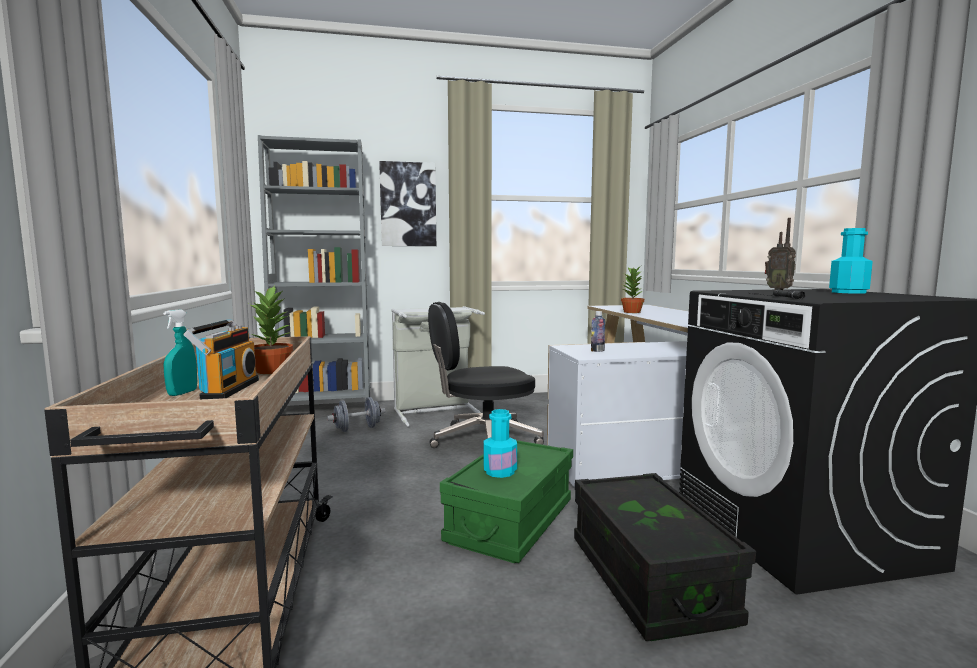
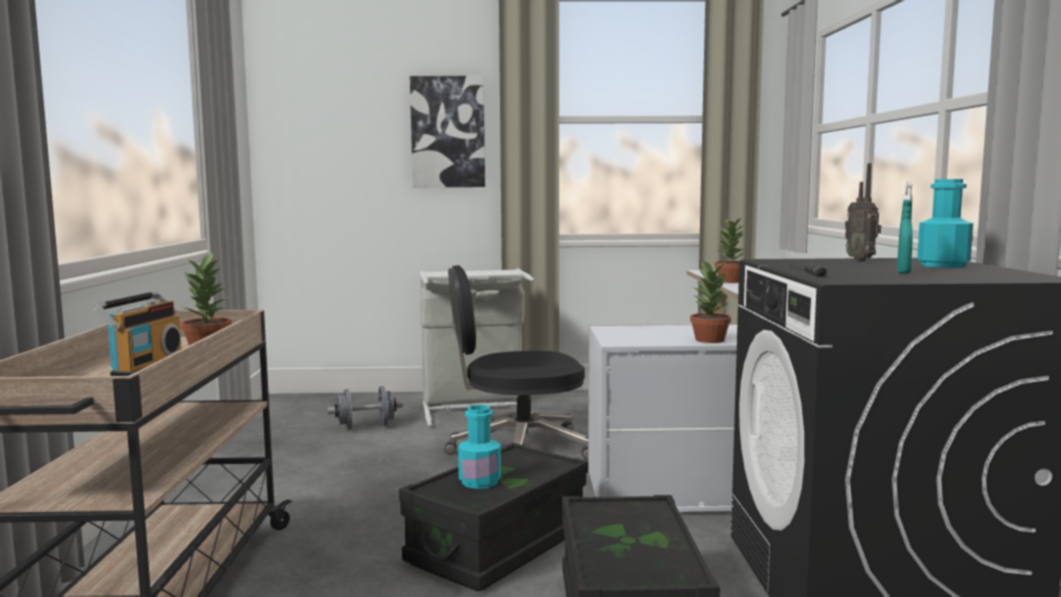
camera: 10 degrees right, 0 degrees up
turquoise spray bottle [163,310,197,396] -> turquoise spray bottle moved to [897,181,913,274]
grey bookcase [258,135,370,401] -> none
green storage box [440,439,573,563] -> black storage box [399,443,588,591]
bottle [591,311,605,352] -> none
none -> potted plant [690,259,731,343]

